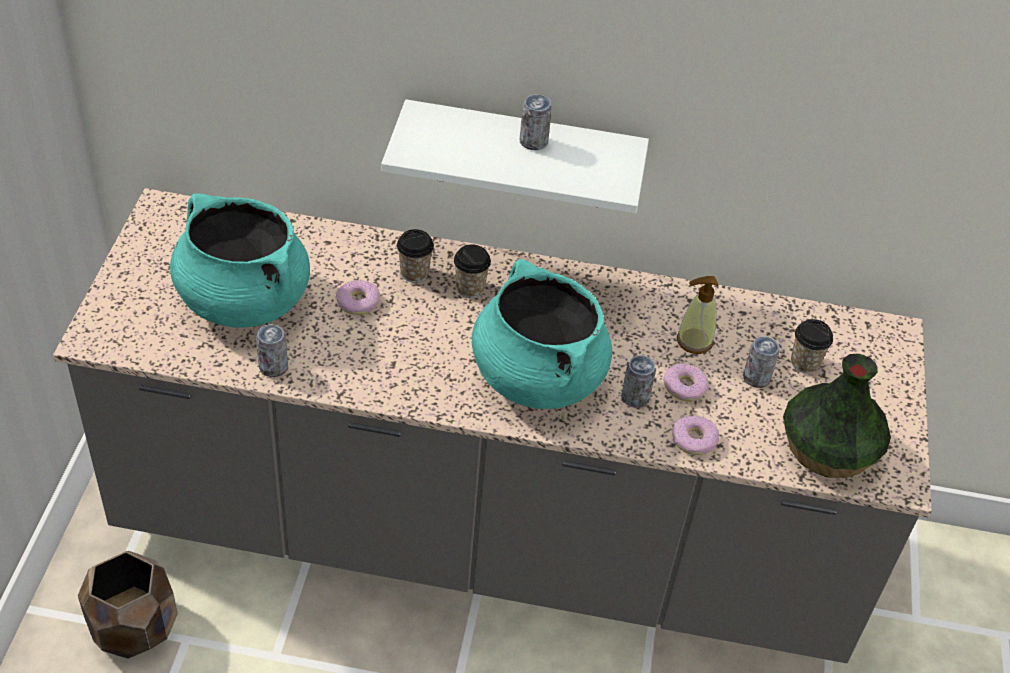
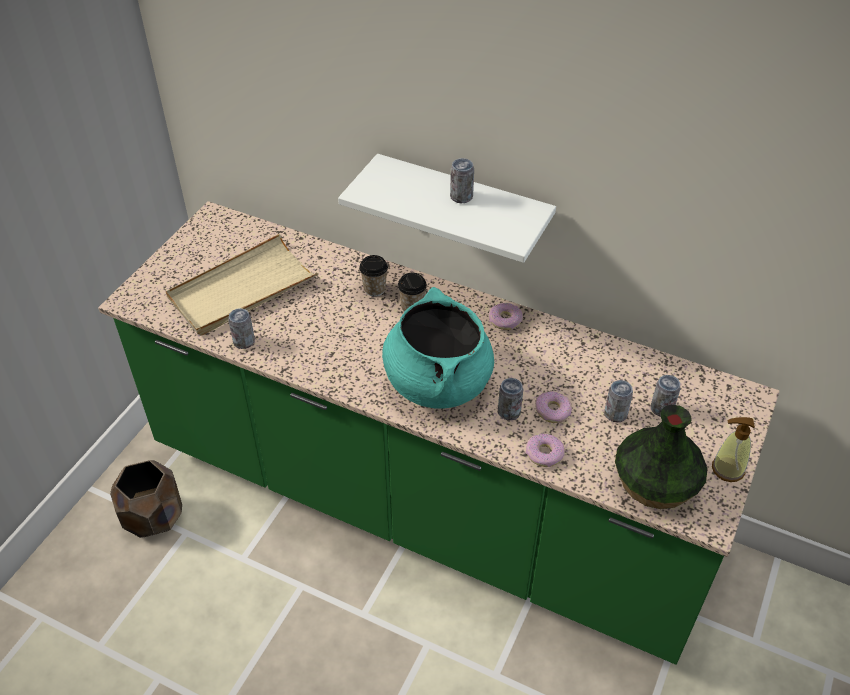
camera: 20 degrees right, 0 degrees up
grey counter [53,188,931,663] -> green counter [98,201,780,665]
turquoise cooking pot [170,193,310,328] -> beige tray [166,234,319,336]
donut [336,280,380,315] -> donut moved to [489,303,523,330]
soap dispenser [677,276,718,354] -> soap dispenser moved to [712,417,755,482]
cup [791,319,833,374] -> can [651,375,680,417]

